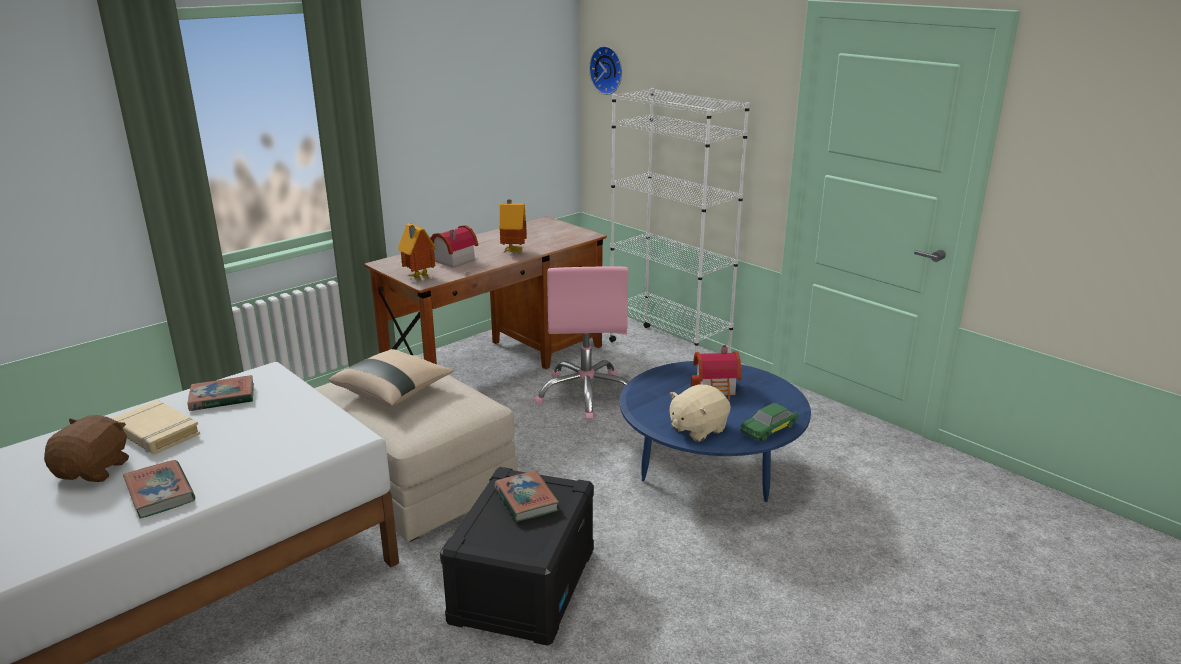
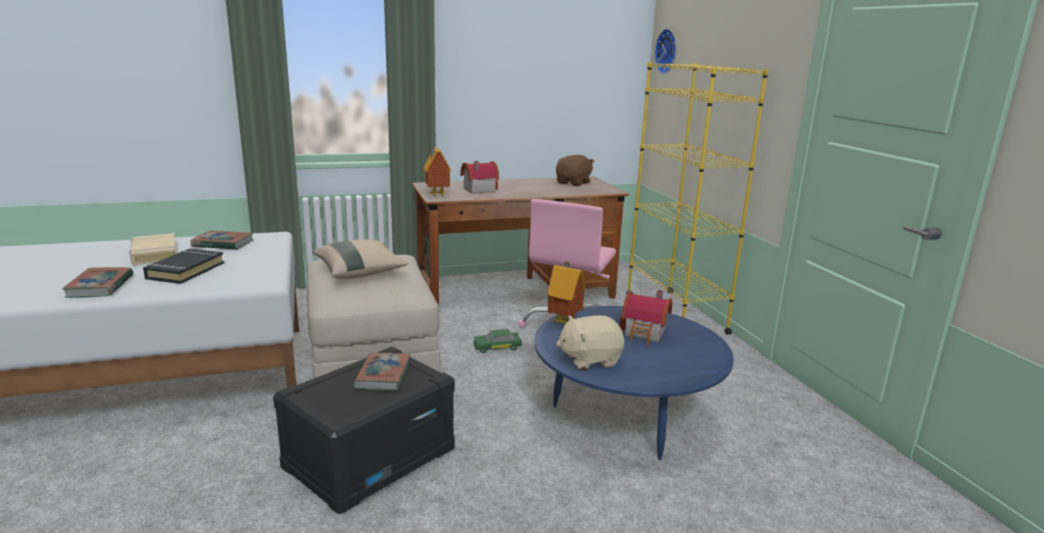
camera: 25 degrees right, 5 degrees down
brown plush toy [44,415,129,482] -> brown plush toy moved to [556,155,594,186]
toy house [500,199,527,253] -> toy house moved to [547,262,585,324]
white bookcase [609,88,750,355] -> yellow bookcase [626,62,768,335]
green toy car [740,403,798,442] -> green toy car moved to [473,329,522,353]
none -> black book [143,248,224,284]

